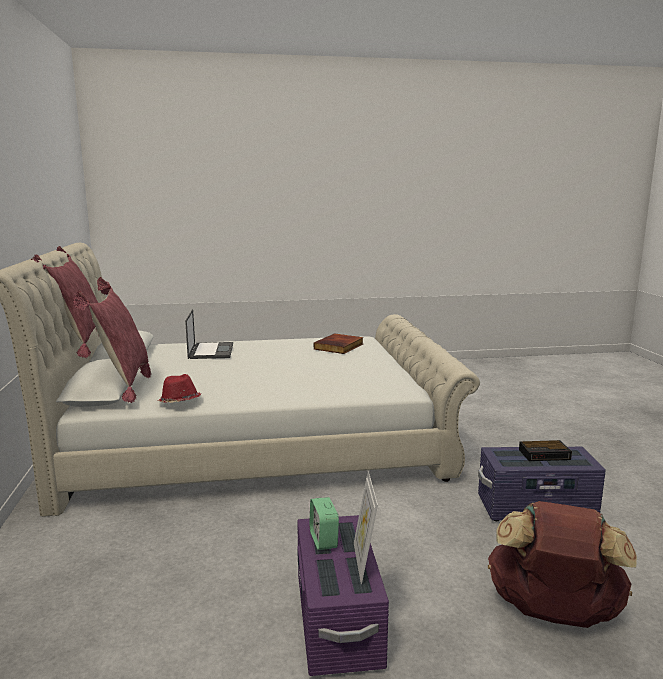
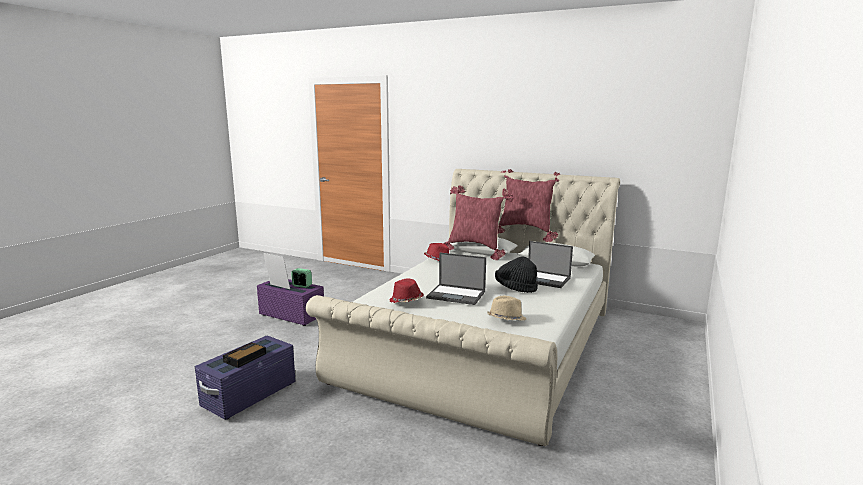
camera: 125 degrees right, 0 degrees up
book [314,333,364,354] -> beige hat [487,296,526,321]
brown backpack [488,501,637,628] -> none
none -> red hat [390,278,424,303]
none -> laptop [426,253,486,305]
none -> black hat [495,257,538,293]

